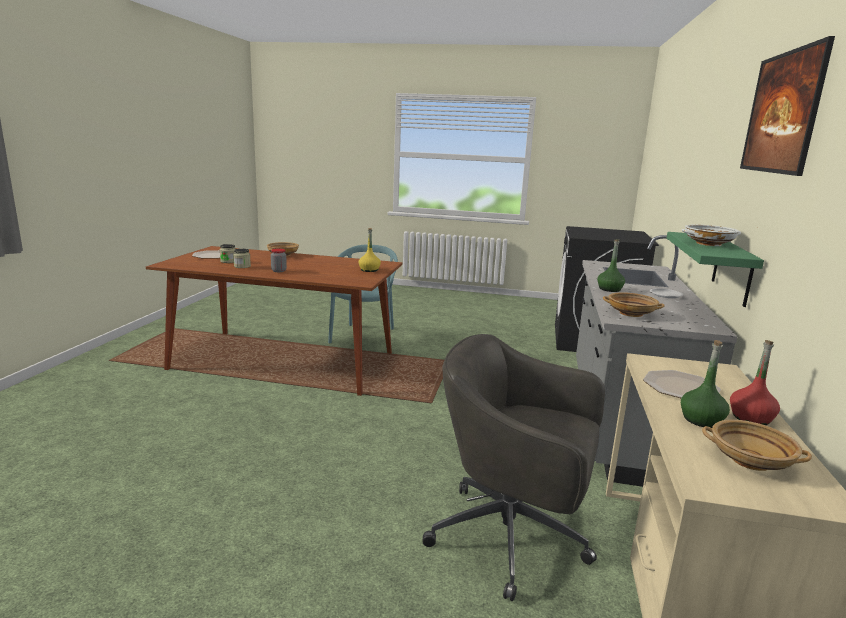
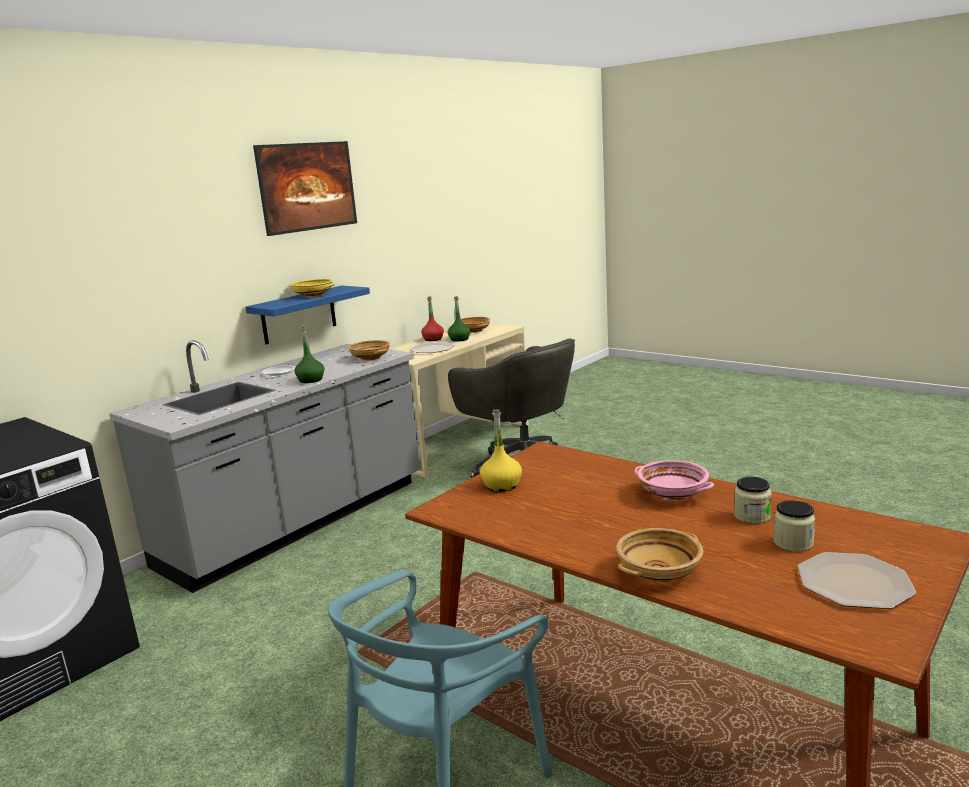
camera: 150 degrees left, 0 degrees up
jar [271,249,287,272] -> pink bowl [634,460,714,501]
green shelf [667,232,764,307] -> blue shelf [246,286,370,344]
white bowl [682,224,741,246] -> yellow bowl [290,279,335,297]

